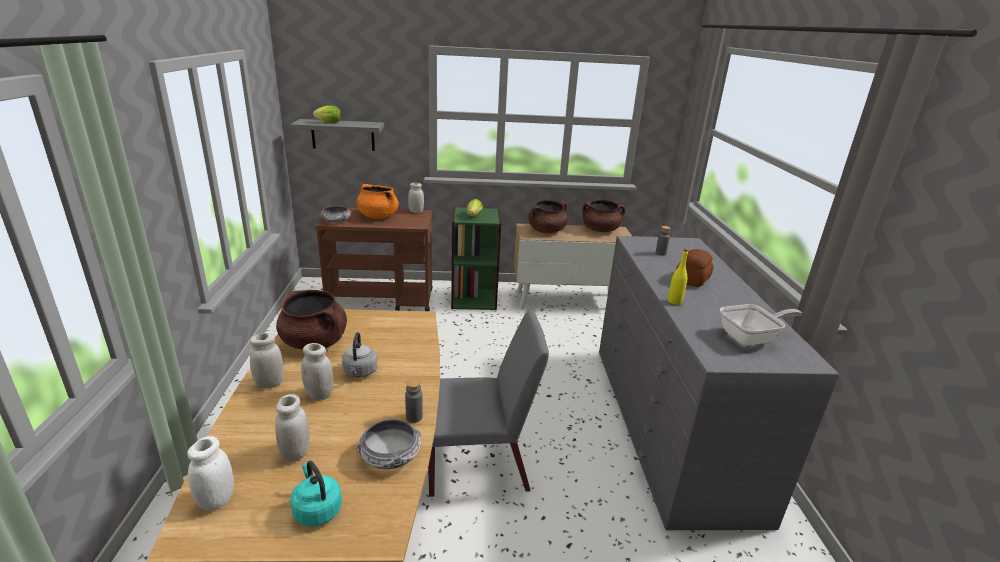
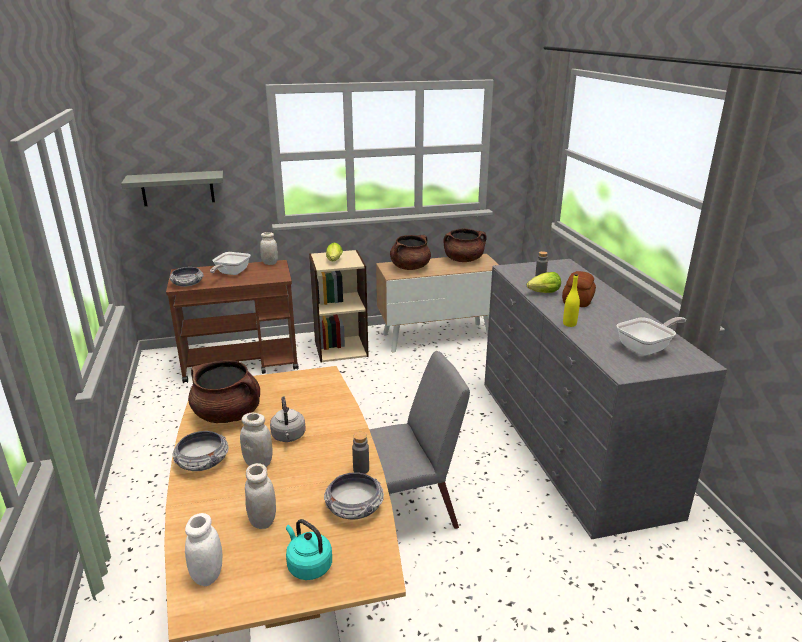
camera: 10 degrees left, 0 degrees up
white jar [250,333,284,388] -> bowl [172,431,229,471]
lettuce [313,106,341,123] -> lettuce moved to [527,272,561,293]
orange cooking pot [356,184,399,219] -> frying pan [210,252,250,275]
green bookcase [451,207,501,310] -> beige bookcase [309,250,368,362]

